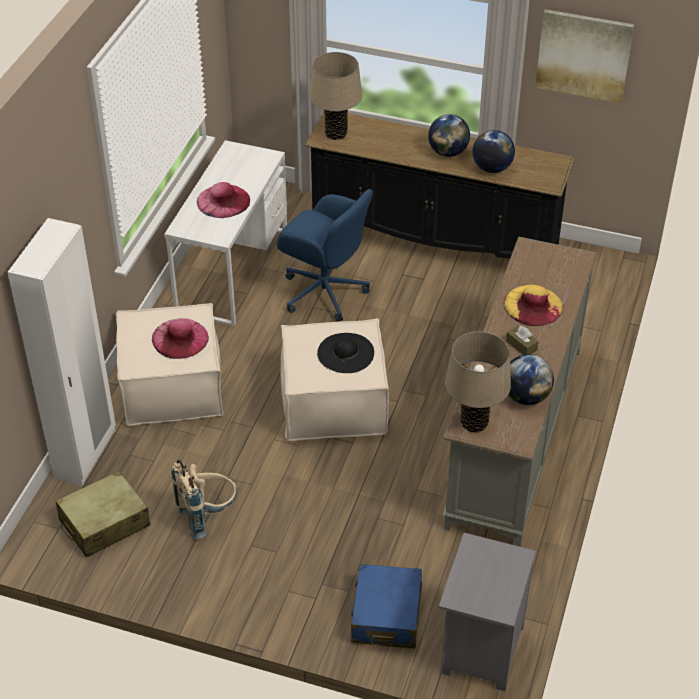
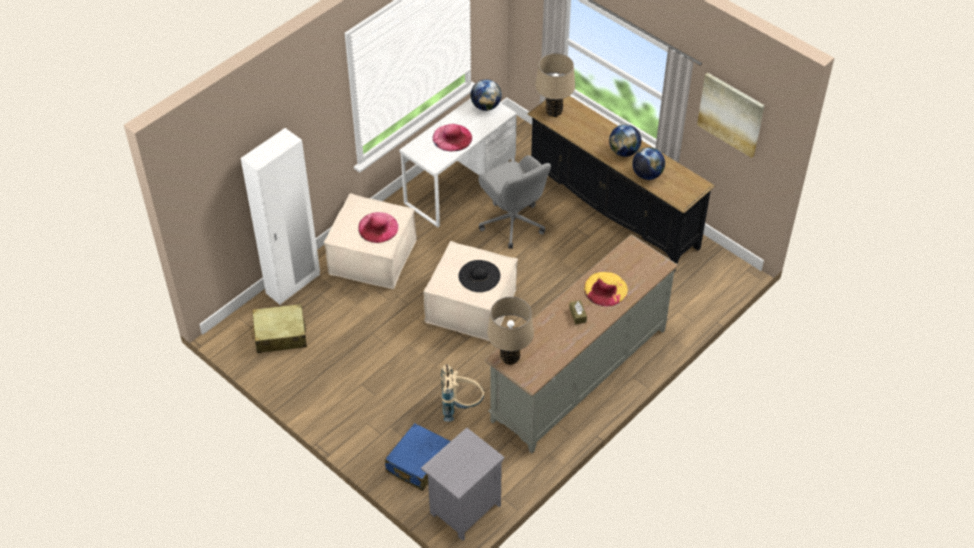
camera: 25 degrees right, 5 degrees up
beige backpack [171,460,237,539] -> beige backpack moved to [441,364,484,422]
blue office chair [277,189,373,322] -> grey office chair [478,155,551,249]
globe [508,354,554,405] -> globe moved to [471,79,502,111]

